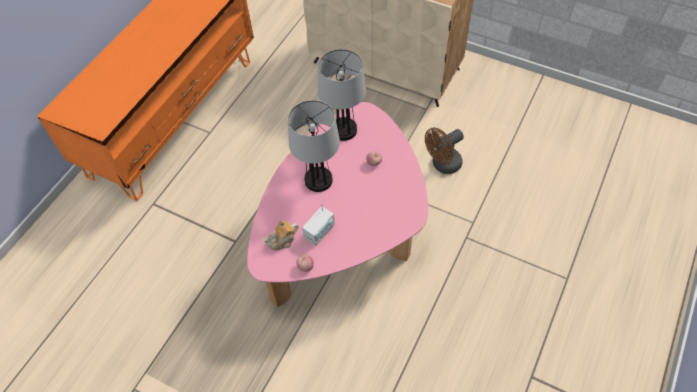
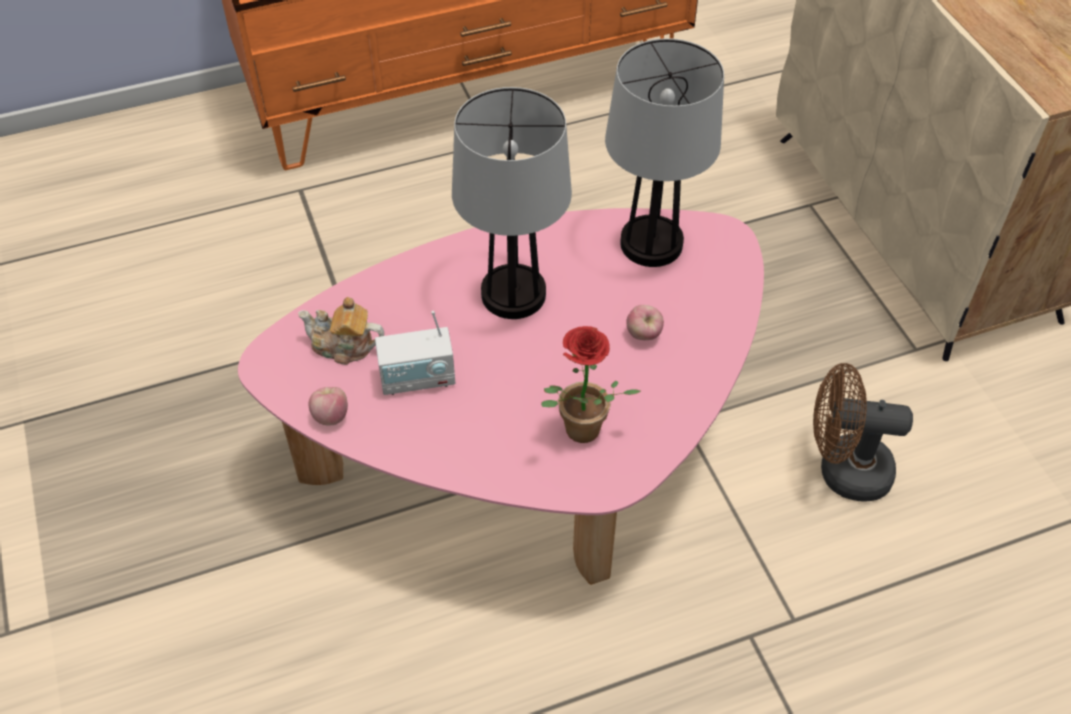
camera: 40 degrees right, 5 degrees down
none -> potted plant [541,326,641,443]

